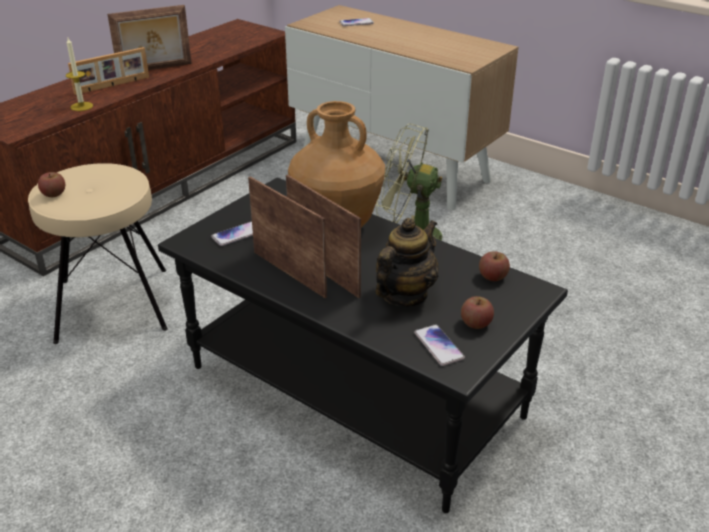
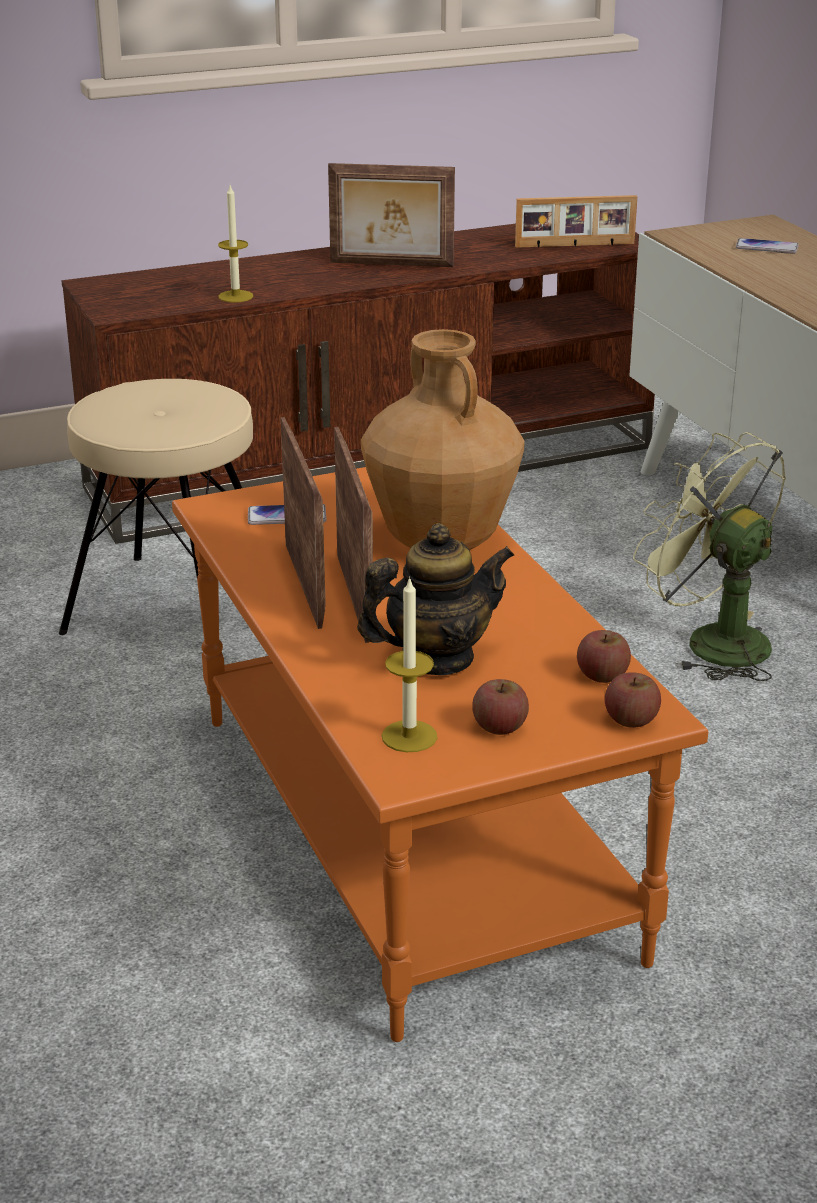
camera: 30 degrees right, 5 degrees down
apple [38,172,65,197] -> apple moved to [605,672,661,728]
picture frame [68,47,149,95] -> picture frame moved to [515,195,637,248]
black coffee table [158,177,568,513] -> orange coffee table [172,467,708,1042]
phone [414,324,465,366] -> candle [382,576,438,752]

